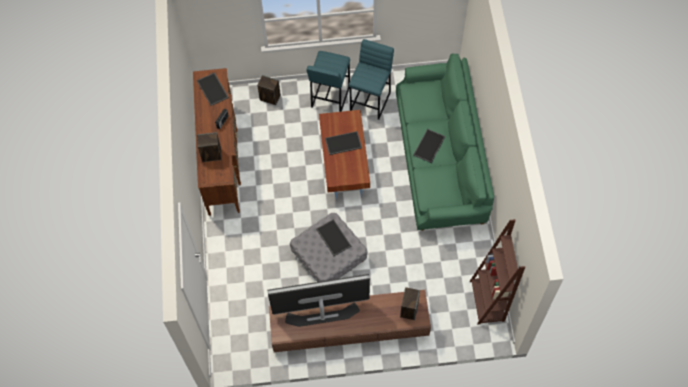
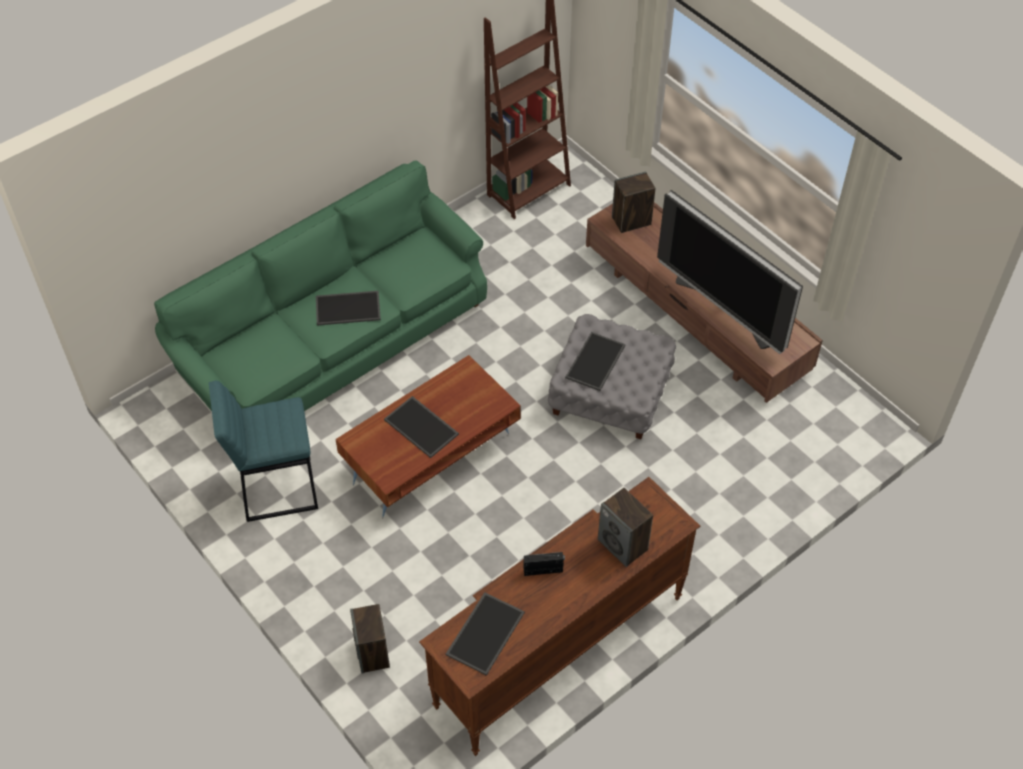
camera: 125 degrees left, 10 degrees down
turquoise stool [306,51,350,112] -> none

